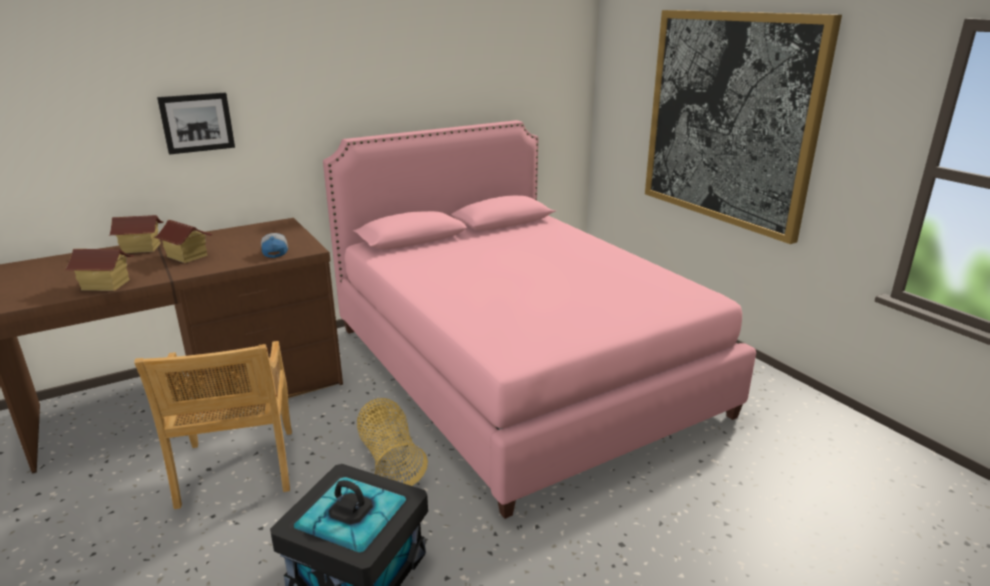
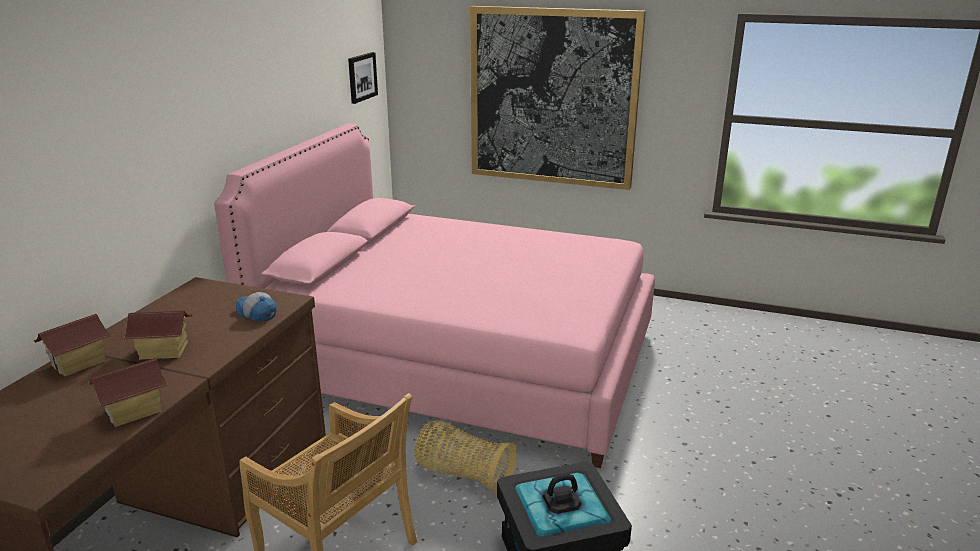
camera: 40 degrees left, 0 degrees up
picture [157,93,235,155] -> picture moved to [348,52,378,104]

